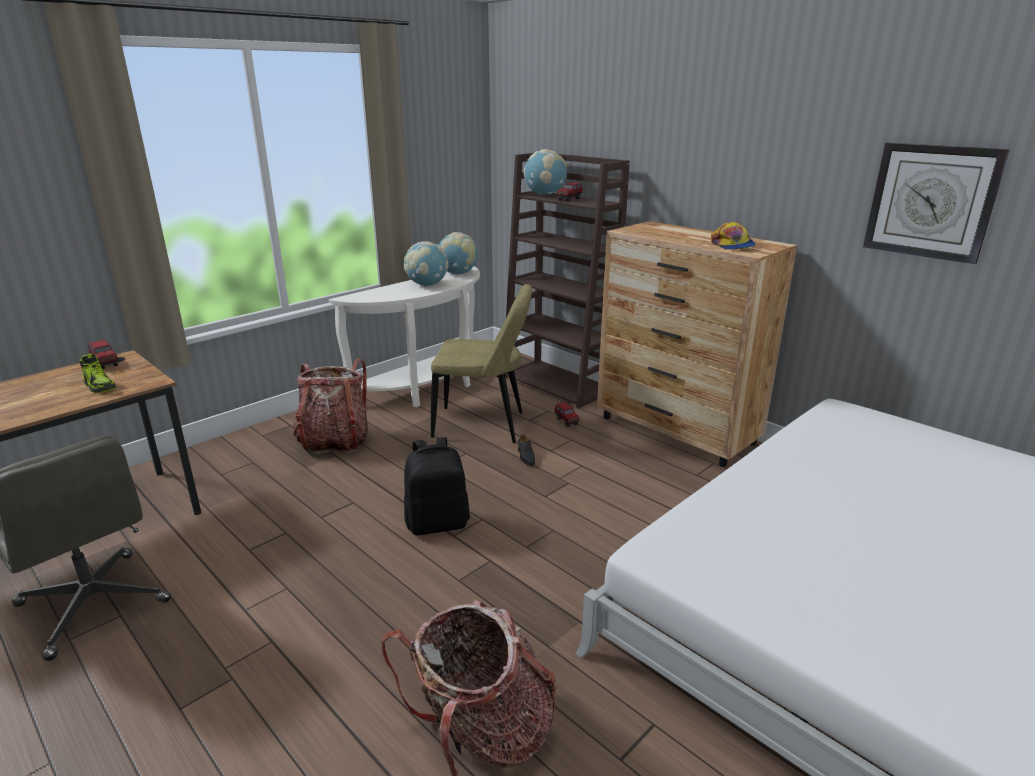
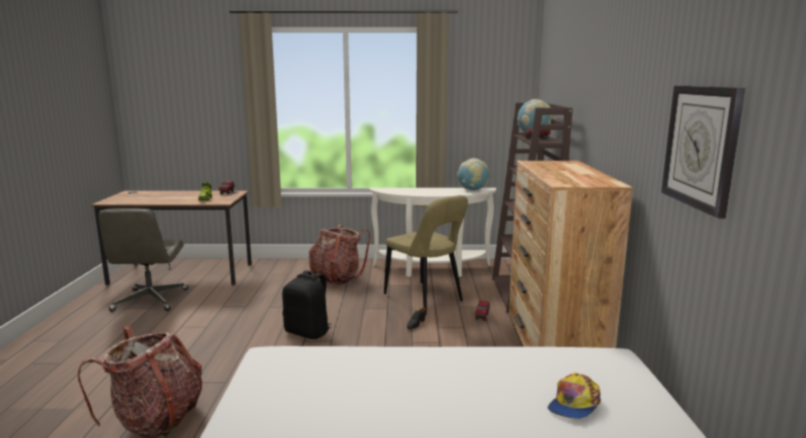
camera: 45 degrees right, 10 degrees down
globe [404,241,449,287] -> none
cap [711,222,756,250] -> cap moved to [548,373,601,419]

